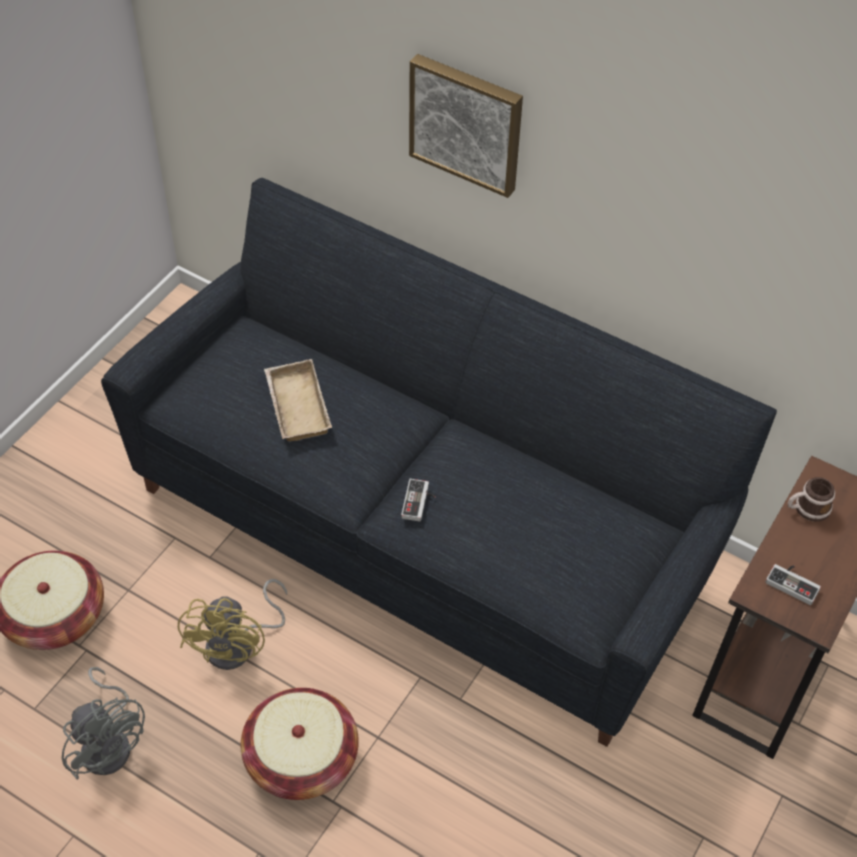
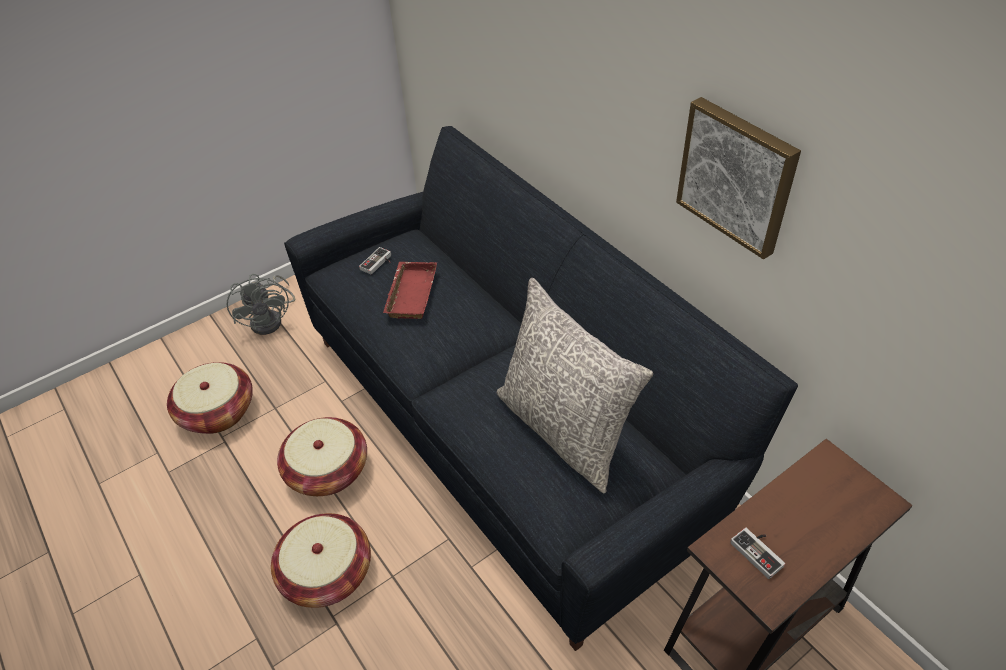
camera: 25 degrees right, 5 degrees down
grey fan [62,667,145,780] -> grey fan moved to [227,274,295,335]
yellow fan [178,579,287,670] -> basket [277,417,367,496]
beige tray [264,359,332,442] -> red tray [383,262,437,319]
game controller [401,479,436,521] -> game controller moved to [359,247,391,275]
picture [409,54,523,198] -> picture moved to [676,97,801,259]
mug [788,477,835,522] -> none
none -> grey pillow [497,278,653,493]

